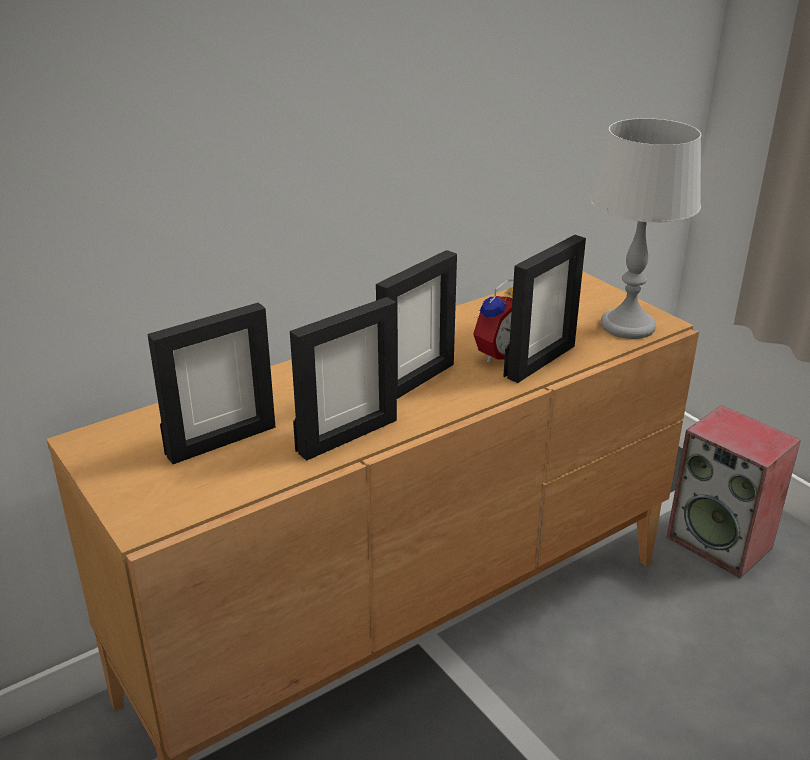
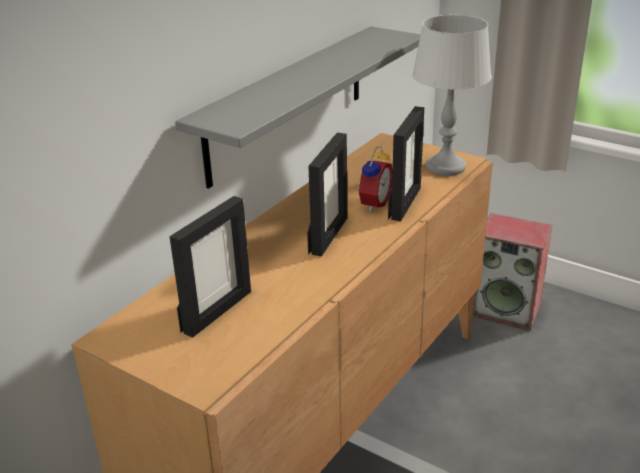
camera: 20 degrees left, 0 degrees up
picture frame [290,297,397,461] -> none
none -> grey shelf [175,26,421,189]

